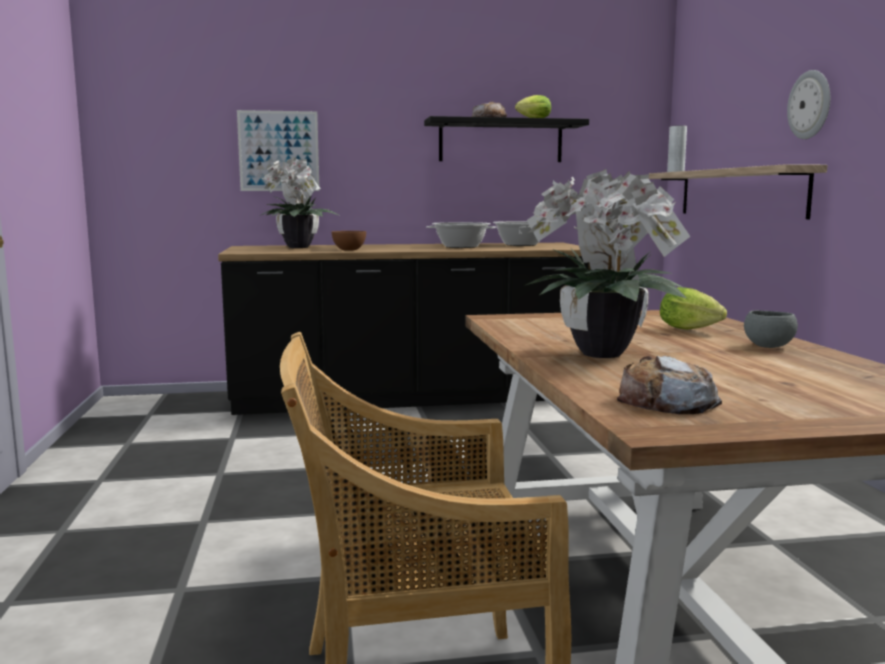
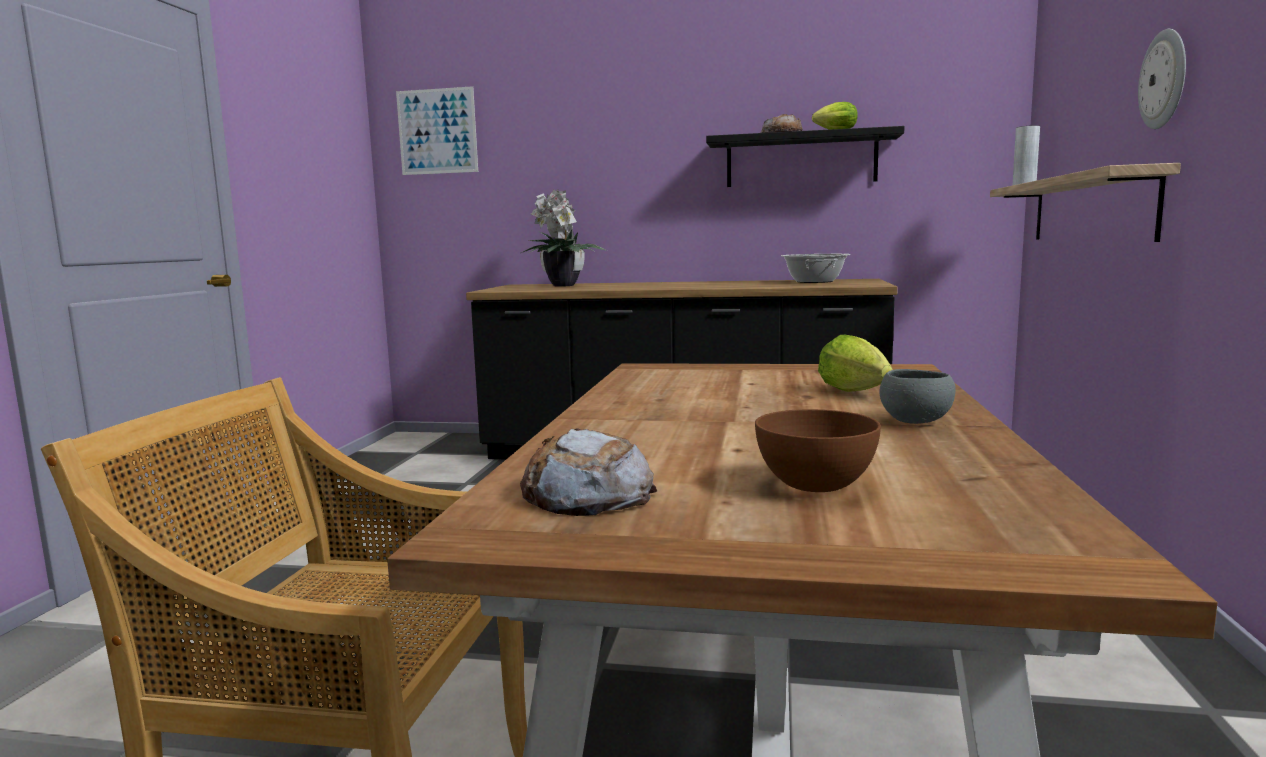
camera: 20 degrees right, 0 degrees up
picture [237,110,320,191] -> picture moved to [396,86,478,175]
brown bowl [332,231,366,251] -> brown bowl moved to [755,409,881,492]
cooking pot [426,222,496,248] -> none
potted plant [524,169,690,358] -> none

